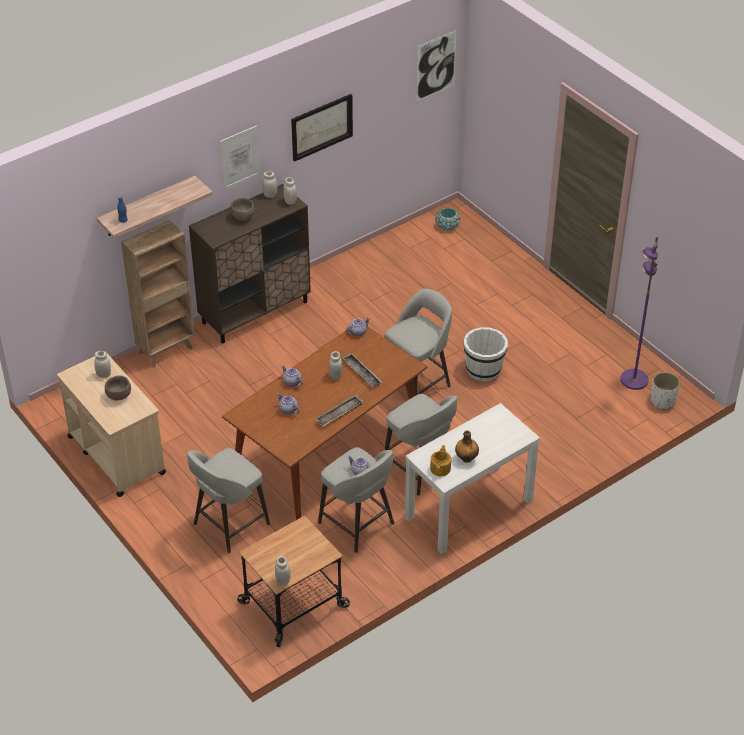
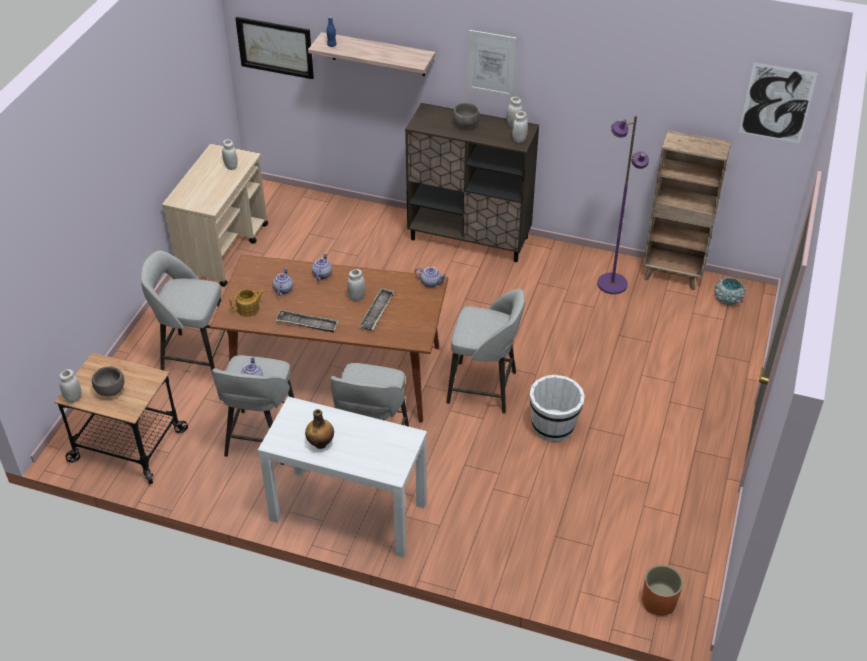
camera: 55 degrees right, 0 degrees up
brown bowl [105,375,131,401] -> brown bowl moved to [92,366,124,397]
brown bookcase [121,220,195,367] -> brown bookcase moved to [643,130,731,290]
picture [291,94,353,162] -> picture moved to [235,17,314,79]
teapot [430,445,451,476] -> teapot moved to [230,289,265,317]
purple floor lamp [620,236,659,390] -> purple floor lamp moved to [597,116,649,294]
white planter [651,372,680,410] -> orange planter [642,565,683,616]

